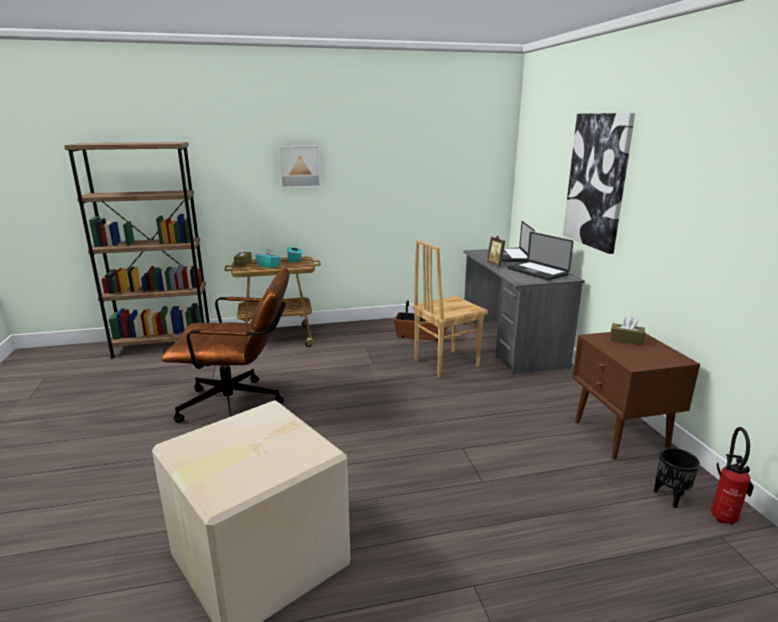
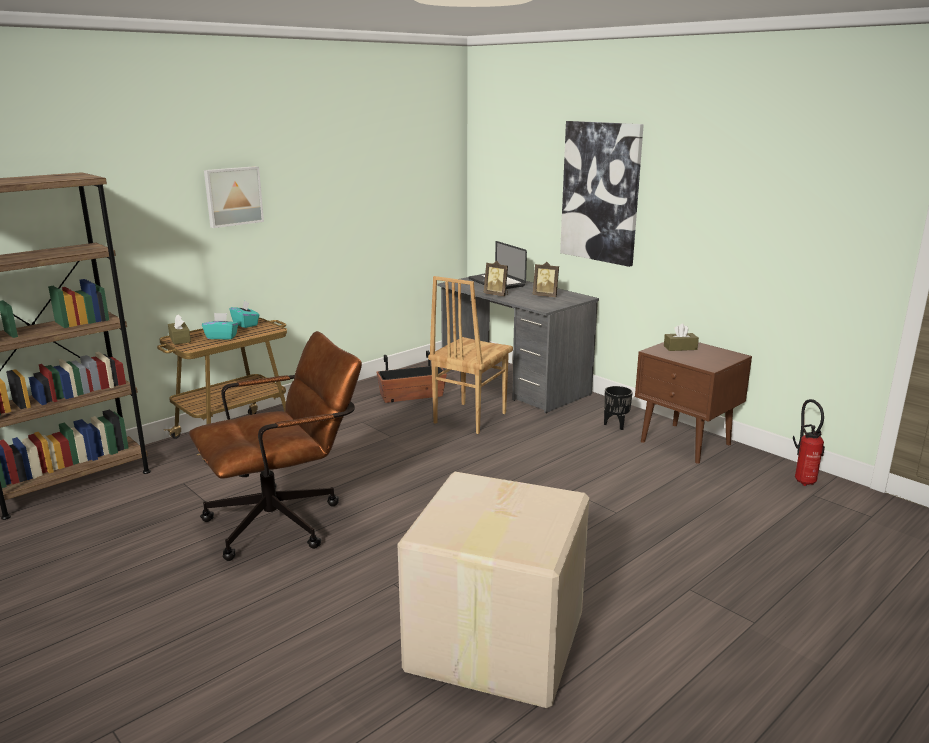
camera: 30 degrees left, 0 degrees up
laptop [507,232,574,280] -> picture frame [533,262,559,297]
black planter [654,448,700,508] -> black planter moved to [604,386,633,430]

